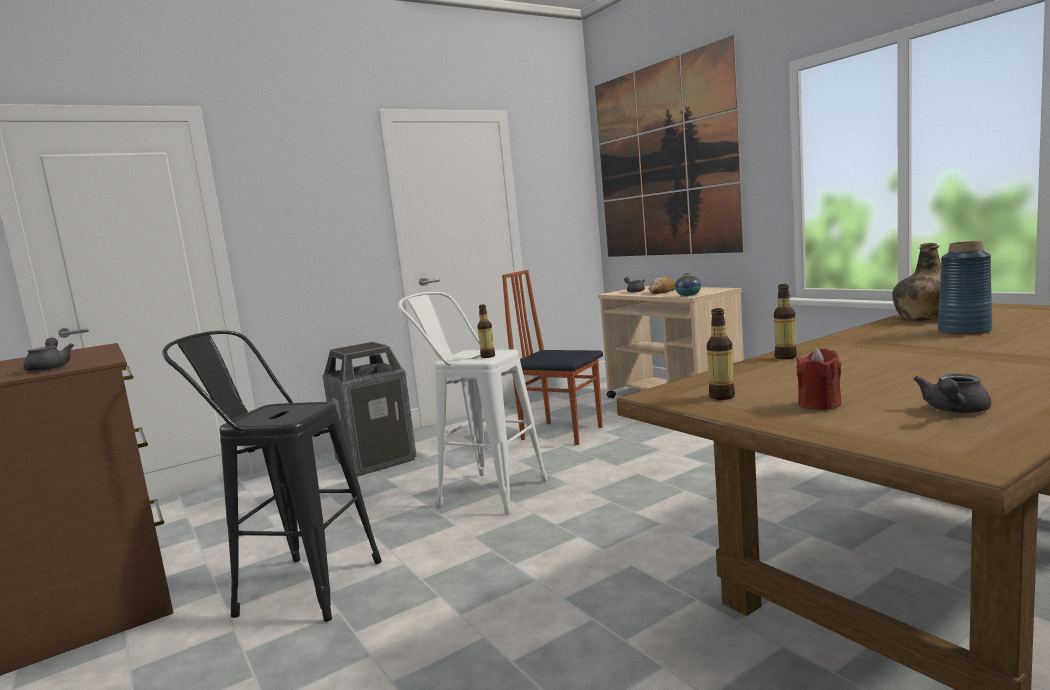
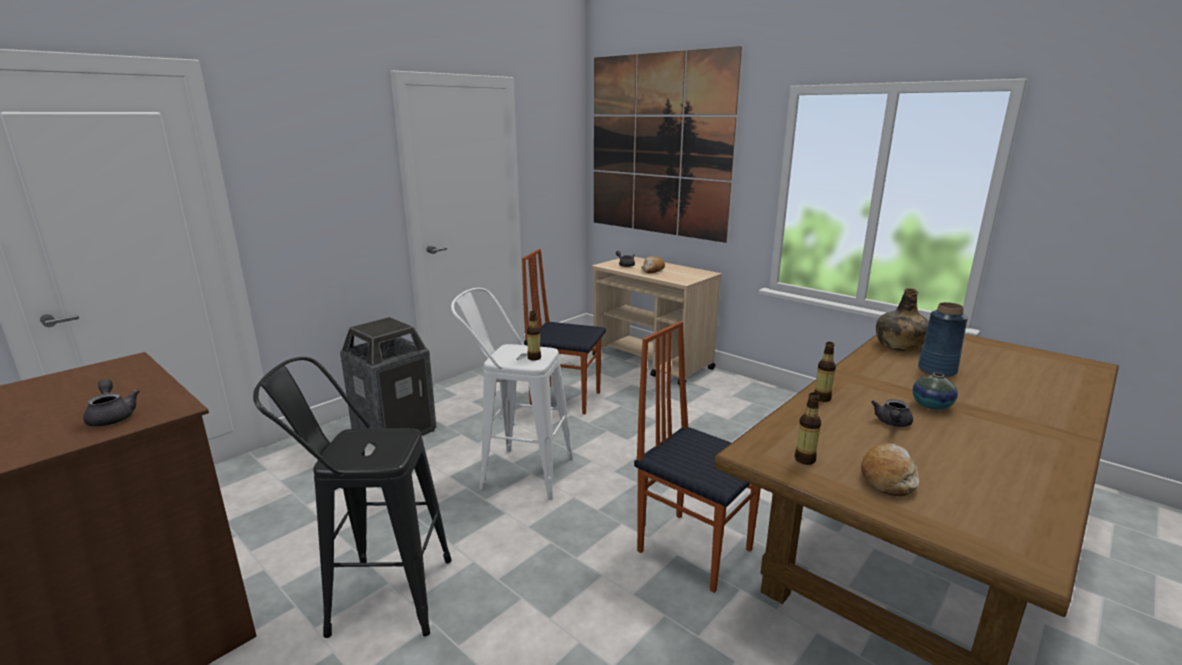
camera: 15 degrees left, 10 degrees up
vase [675,273,701,296] -> vase moved to [912,373,958,410]
red candle [796,348,842,410] -> bread [861,443,919,496]
grey teapot [913,374,991,414] -> grey teapot moved to [871,399,913,427]
none -> chair [634,321,761,593]

